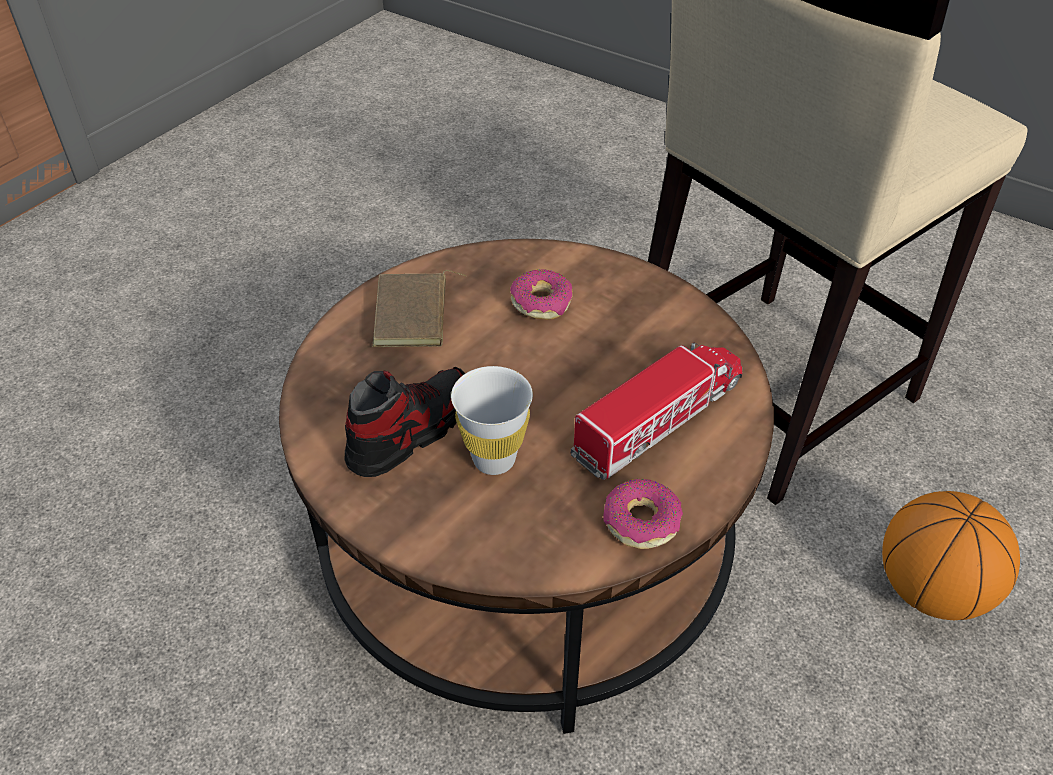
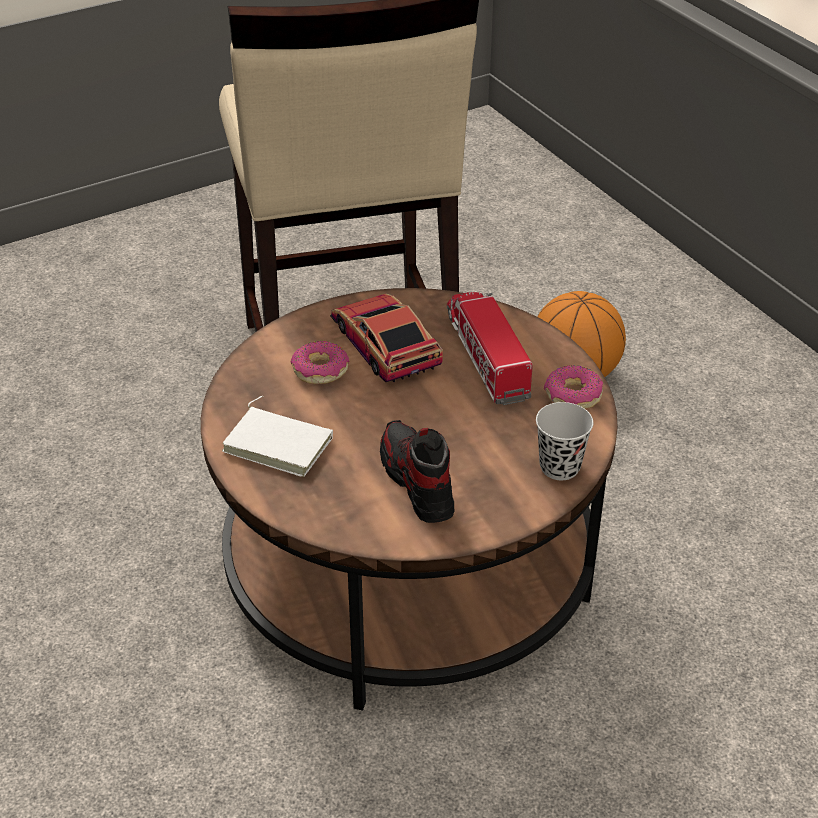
camera: 65 degrees left, 5 degrees down
brown book [372,270,467,347] -> white book [222,396,333,477]
white cup [451,366,533,475] -> none
none -> toy car [330,293,443,382]
none -> black cup [536,402,593,480]

